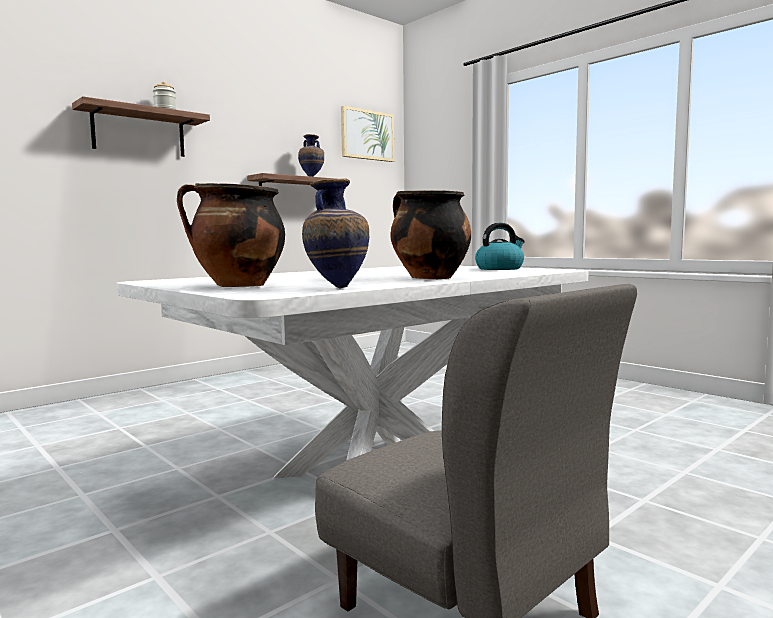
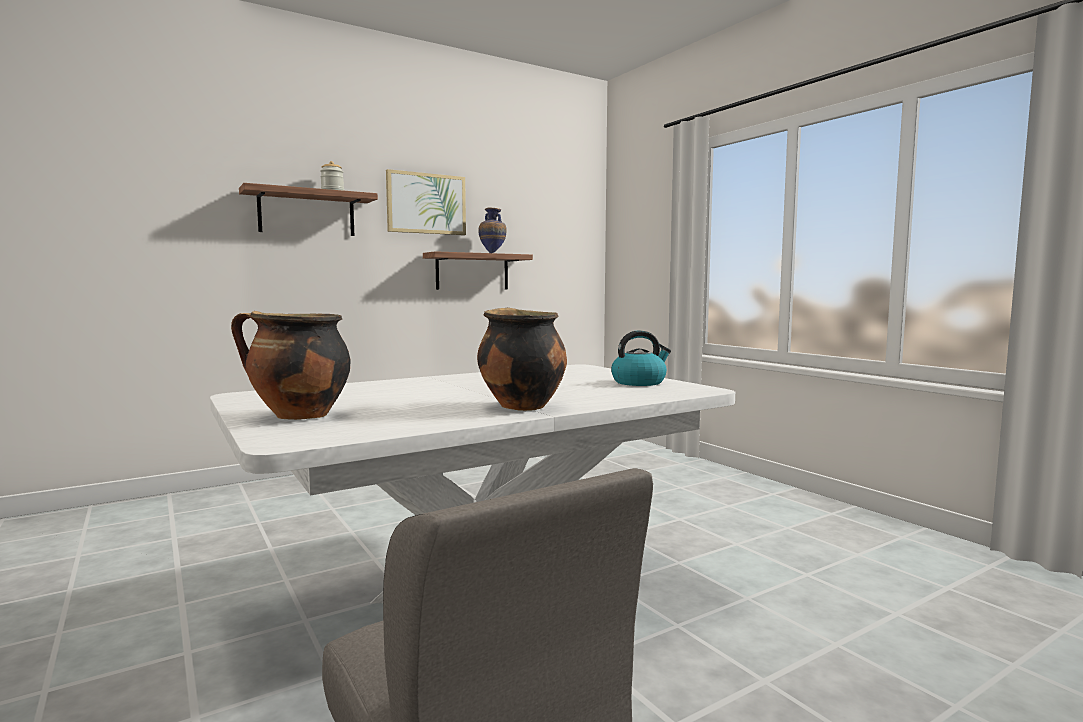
camera: 10 degrees right, 0 degrees up
vase [302,178,369,289] -> none
picture [341,106,394,162] -> picture moved to [386,169,466,235]

